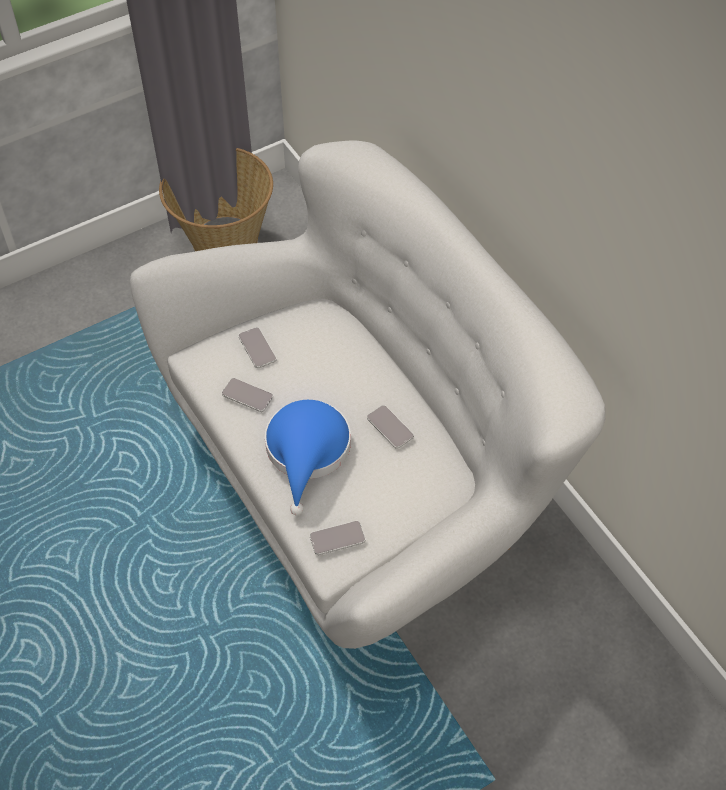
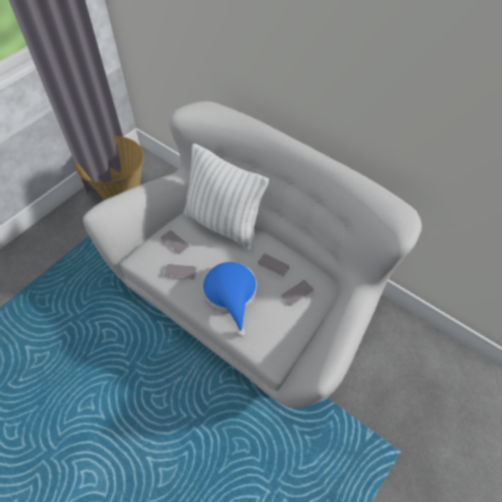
camera: 20 degrees left, 0 degrees up
phone [310,521,365,555] -> phone moved to [281,280,313,306]
none -> white pillow [184,143,269,251]

